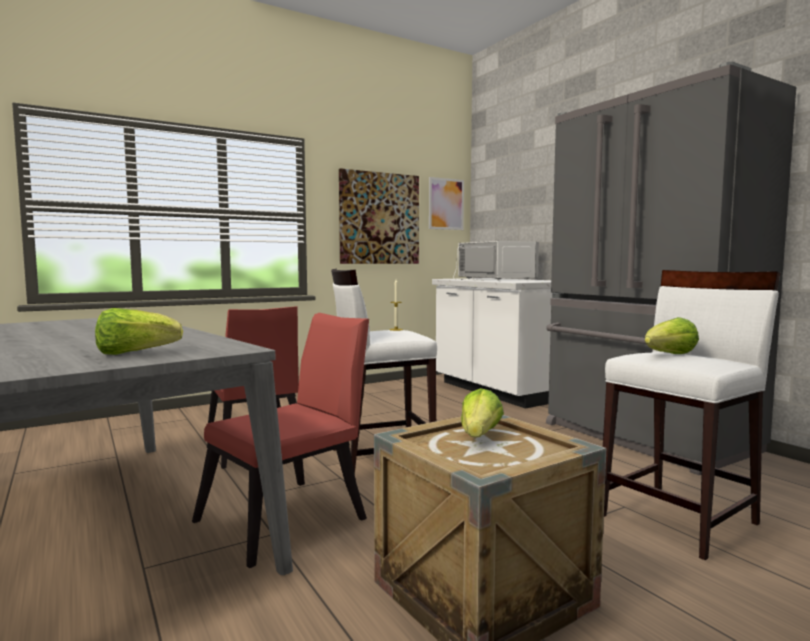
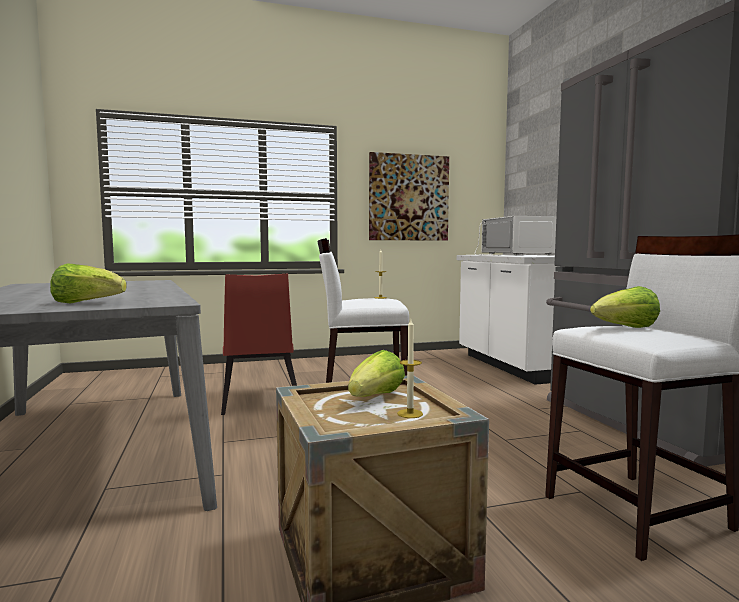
camera: 15 degrees right, 0 degrees up
red chair [192,313,369,568] -> none
picture [429,177,464,230] -> none
none -> candle [397,319,423,418]

